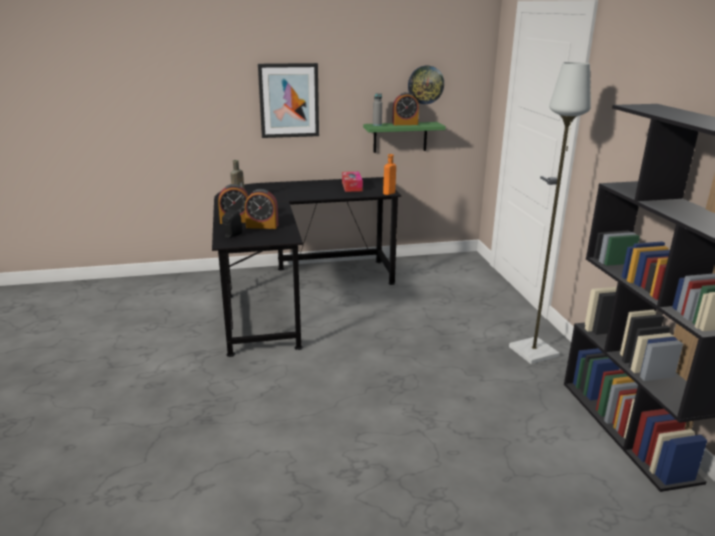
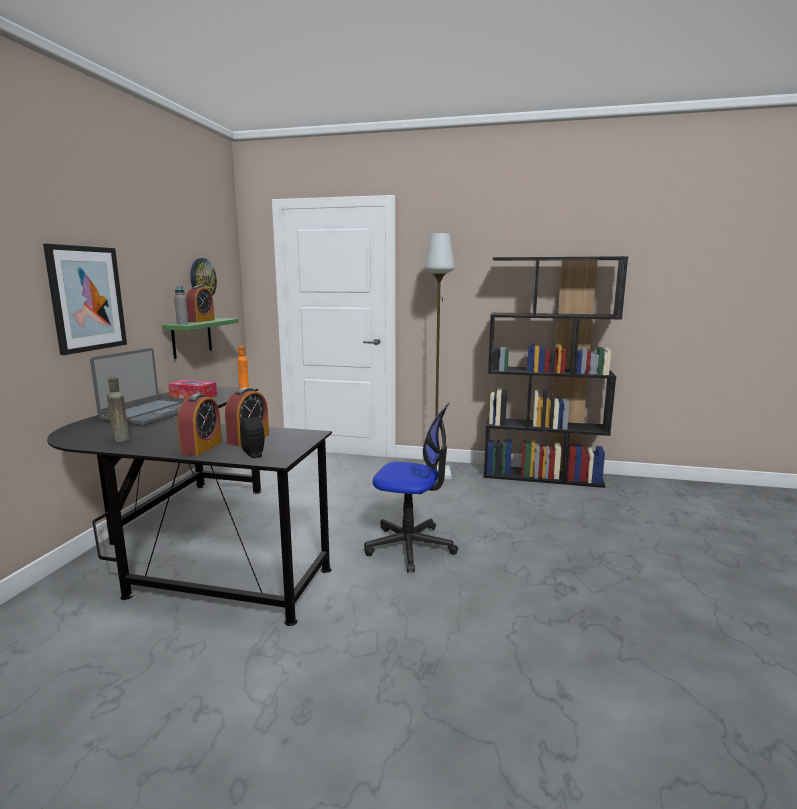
camera: 65 degrees left, 10 degrees down
none -> laptop [90,348,183,426]
none -> office chair [364,402,458,573]

